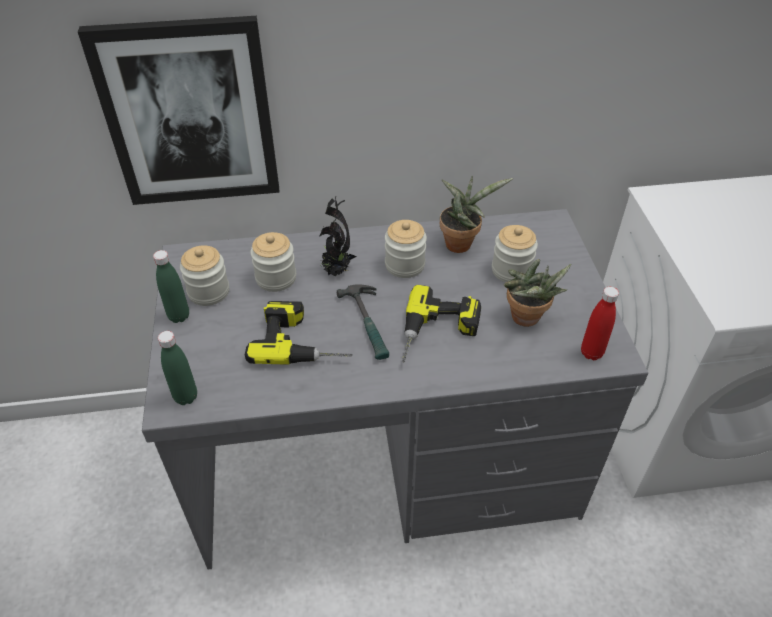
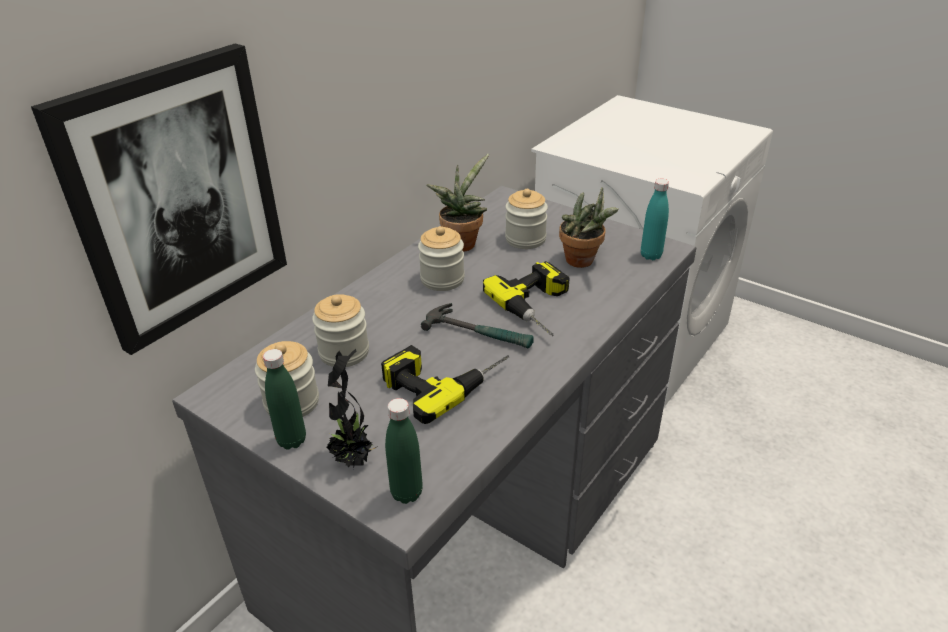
camera: 45 degrees left, 10 degrees down
potted plant [319,197,357,277] -> potted plant moved to [327,349,378,469]
red bottle [581,287,619,360] -> turquoise bottle [641,179,669,260]

